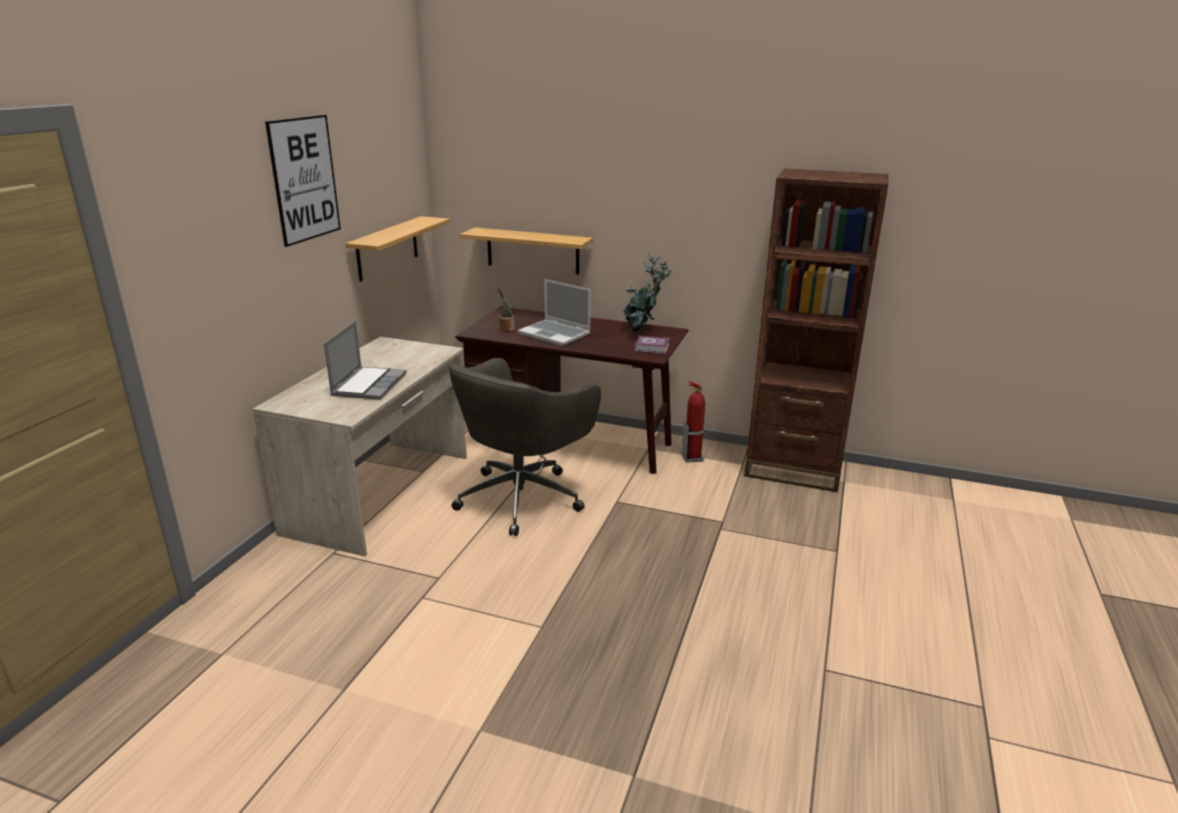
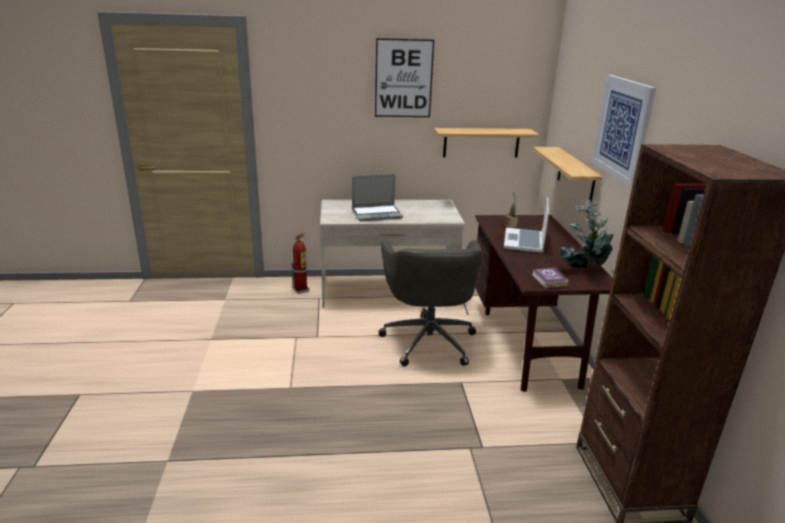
camera: 65 degrees right, 0 degrees up
grey office chair [448,358,601,536] -> grey office chair turned 105 degrees counterclockwise [379,240,484,366]
fire extinguisher [682,381,705,463] -> fire extinguisher moved to [292,233,309,294]
none -> picture [592,75,656,187]

